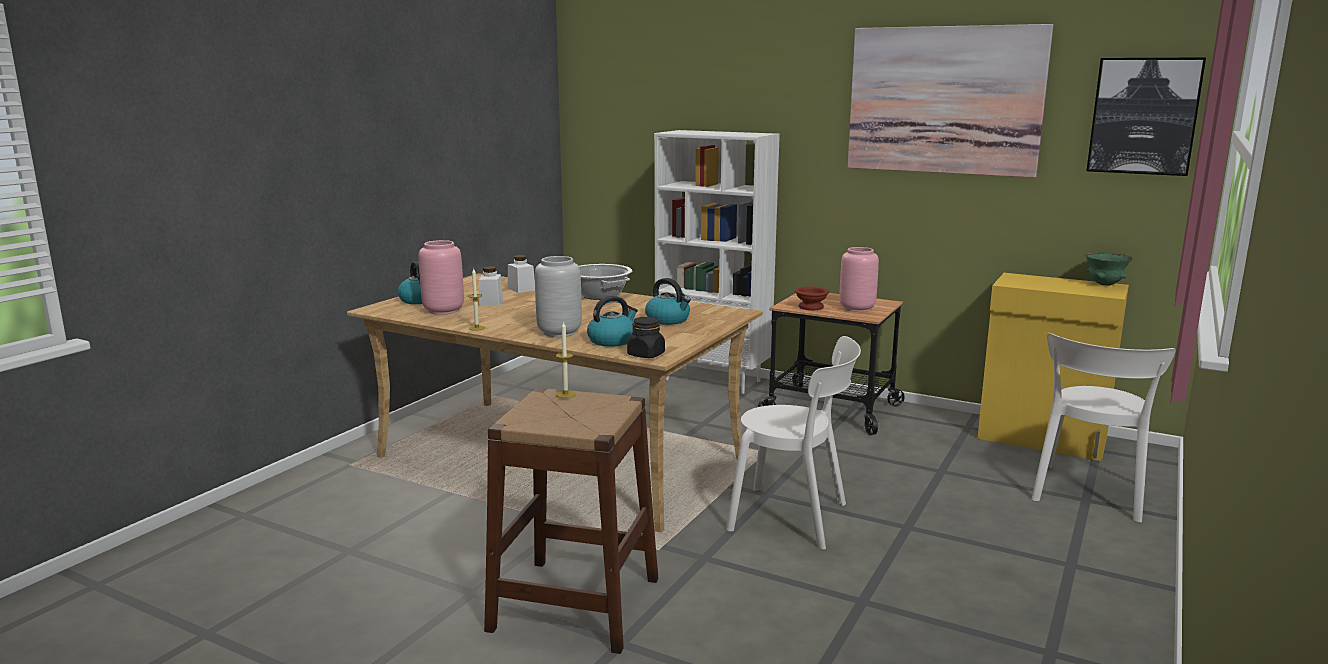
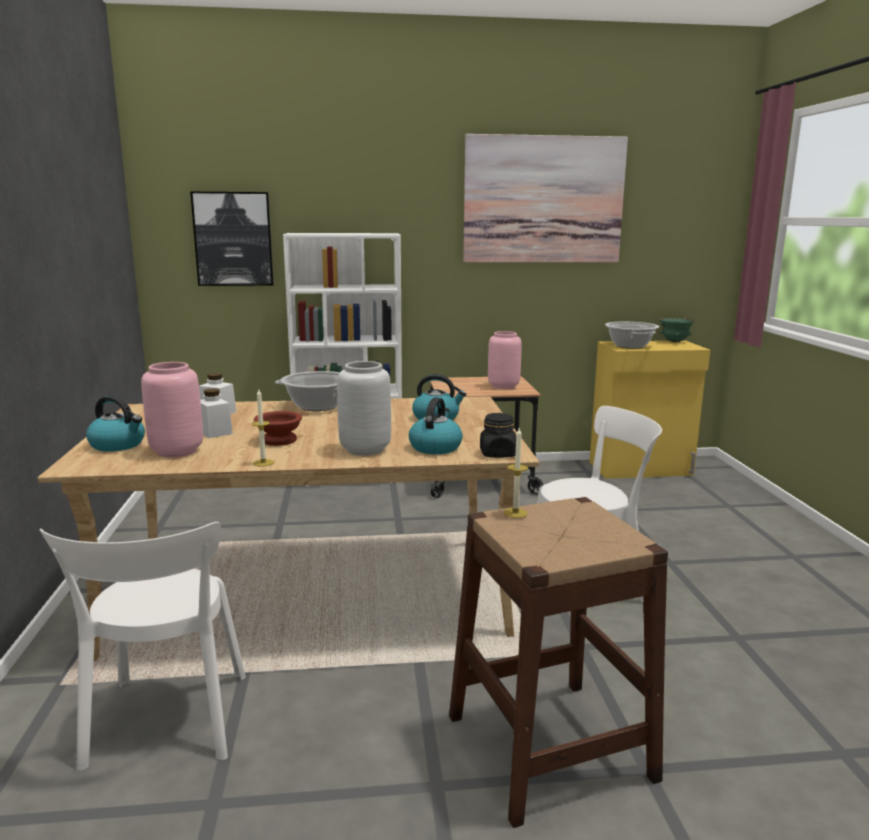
camera: 35 degrees left, 0 degrees up
brown bowl [795,286,829,310] -> brown bowl moved to [254,411,302,446]
white chair [1032,333,1176,522] -> white chair moved to [39,522,246,770]
picture [1087,57,1206,176] -> picture moved to [190,192,274,286]
none -> cooking pot [605,321,659,349]

